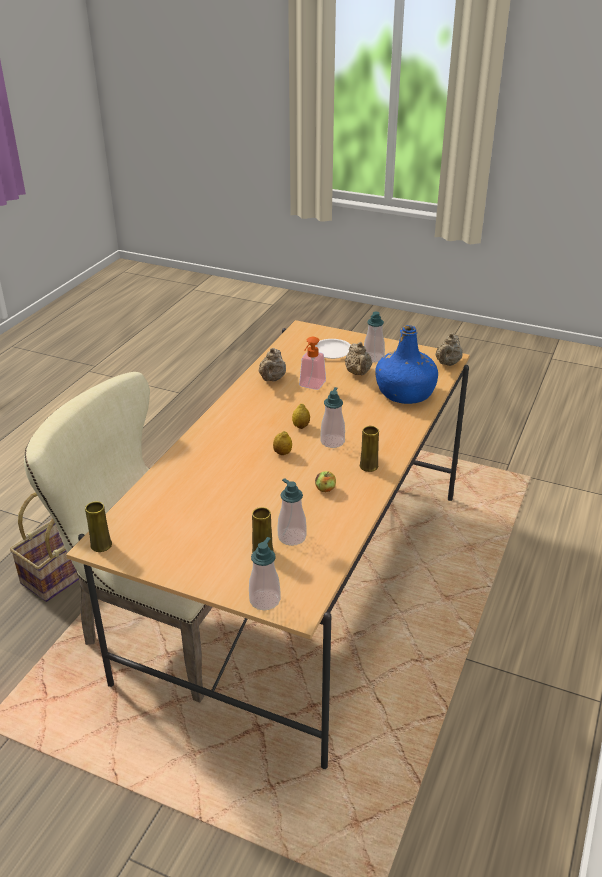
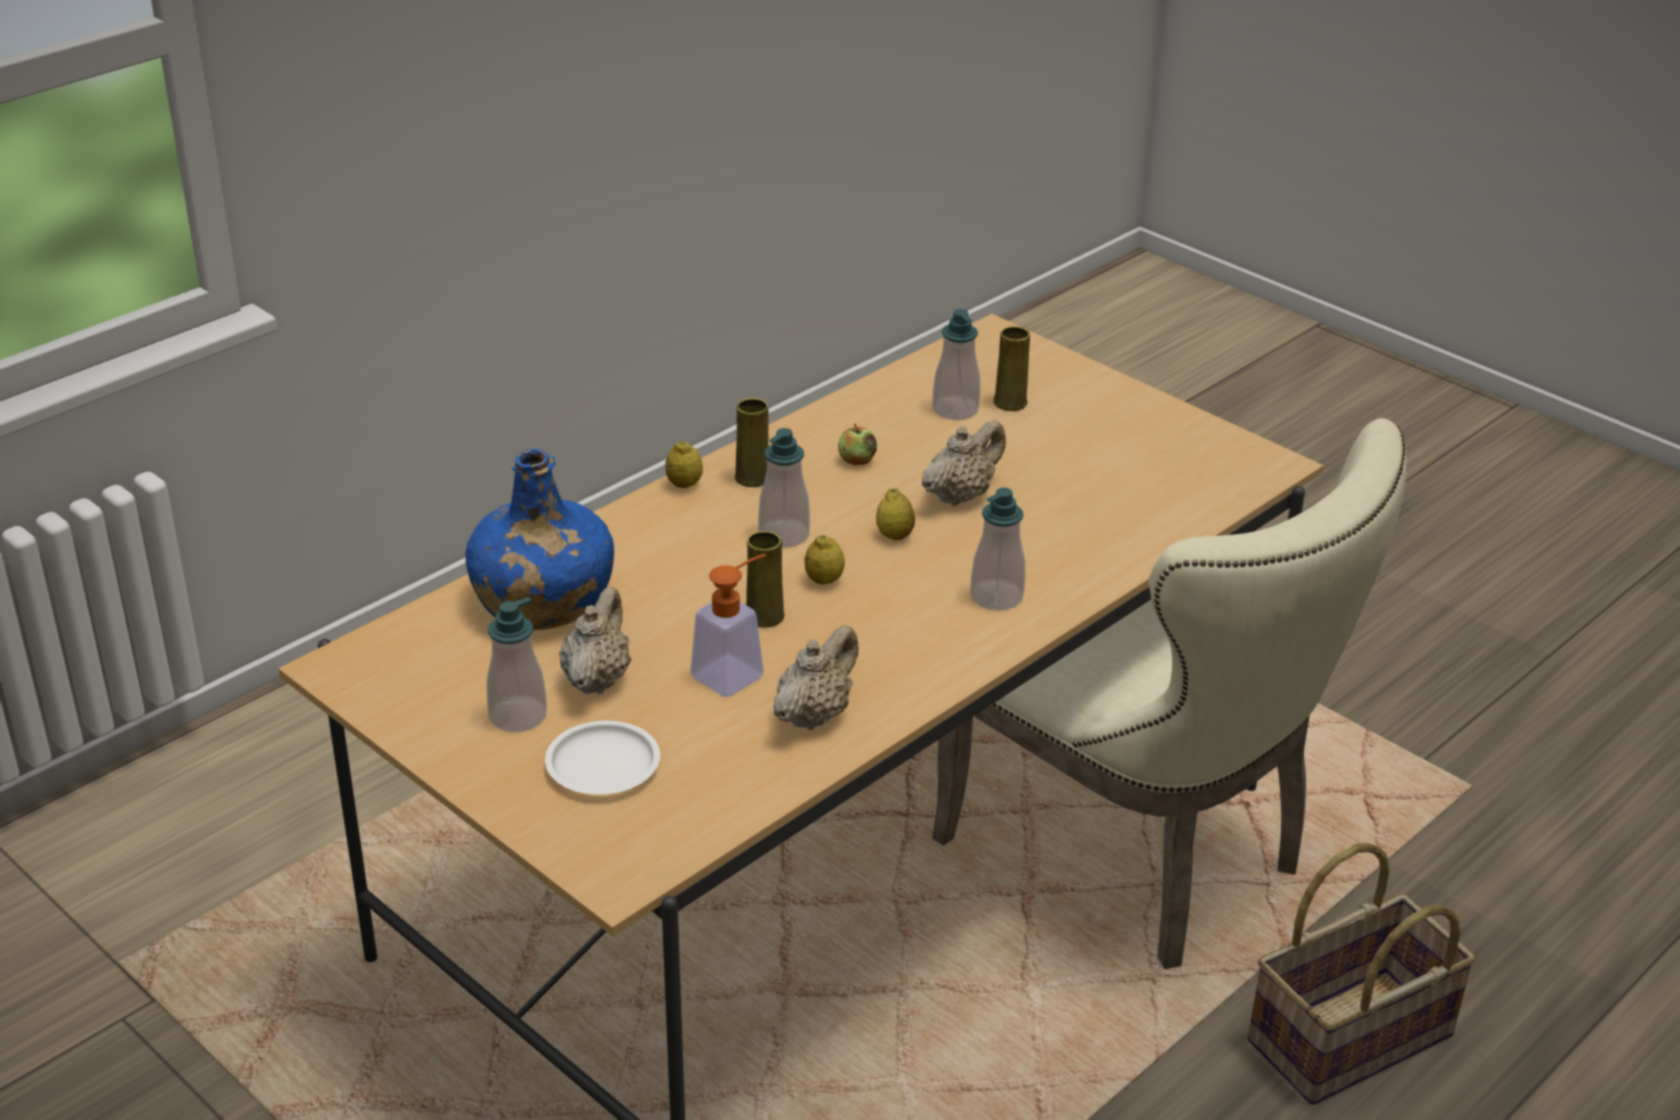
camera: 160 degrees left, 0 degrees up
yellow vase [85,501,112,552] -> yellow vase moved to [746,531,785,628]
soap dispenser [249,537,281,610] -> soap dispenser moved to [970,488,1025,611]
beige teapot [435,333,463,366] -> beige teapot moved to [922,420,1006,506]
none -> lemon [665,441,703,488]

